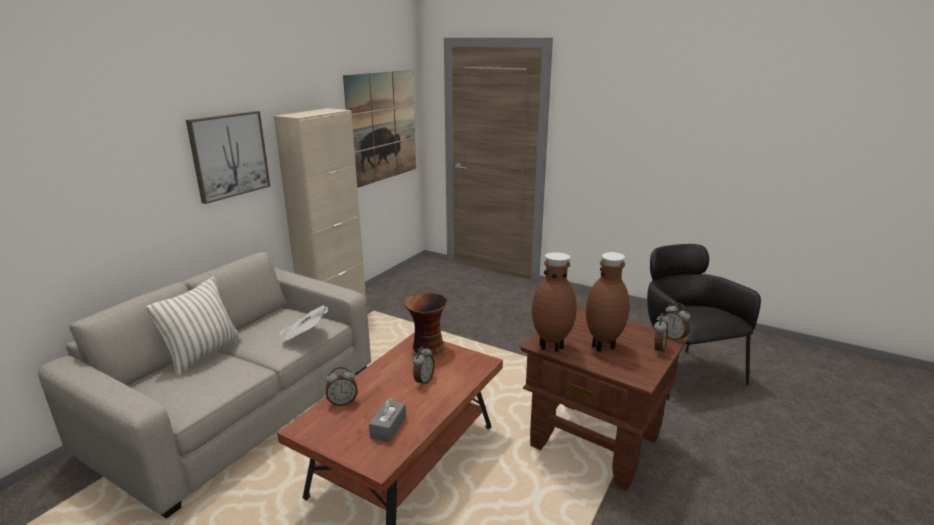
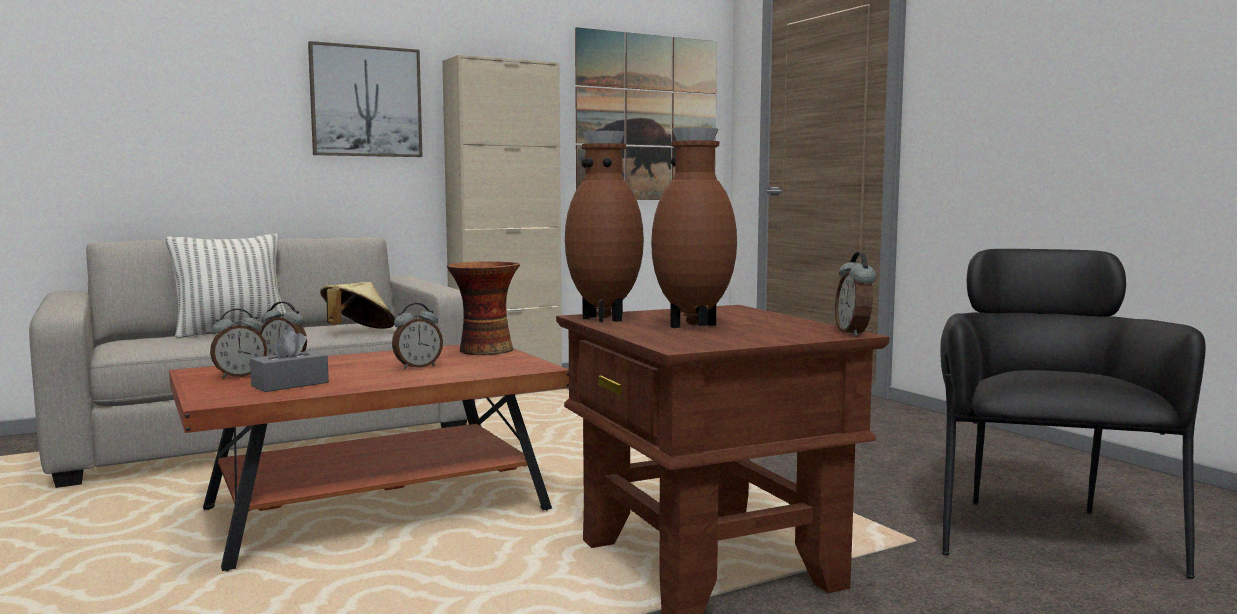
camera: 30 degrees right, 15 degrees down
newspaper [279,305,328,344] -> beige hat [320,282,395,329]
alarm clock [654,313,670,354] -> alarm clock moved to [210,309,267,379]

